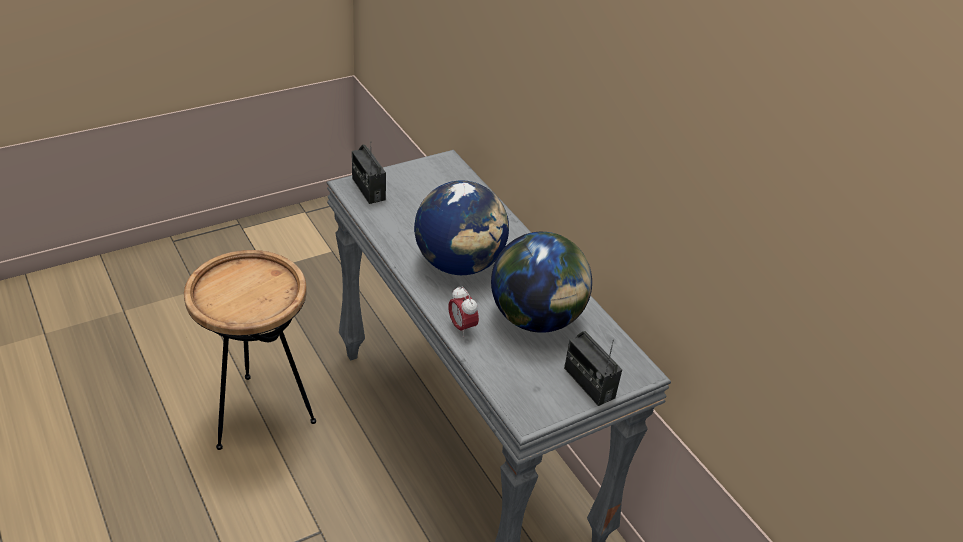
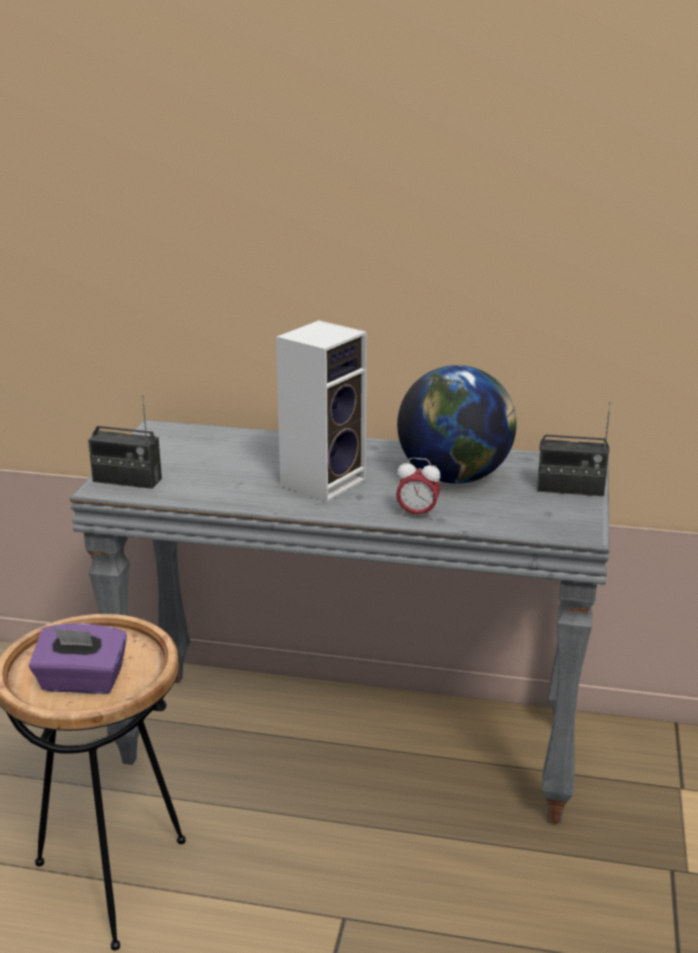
camera: 45 degrees left, 15 degrees down
globe [414,180,509,275] -> speaker [276,320,367,502]
none -> purple tissue box [29,624,127,694]

